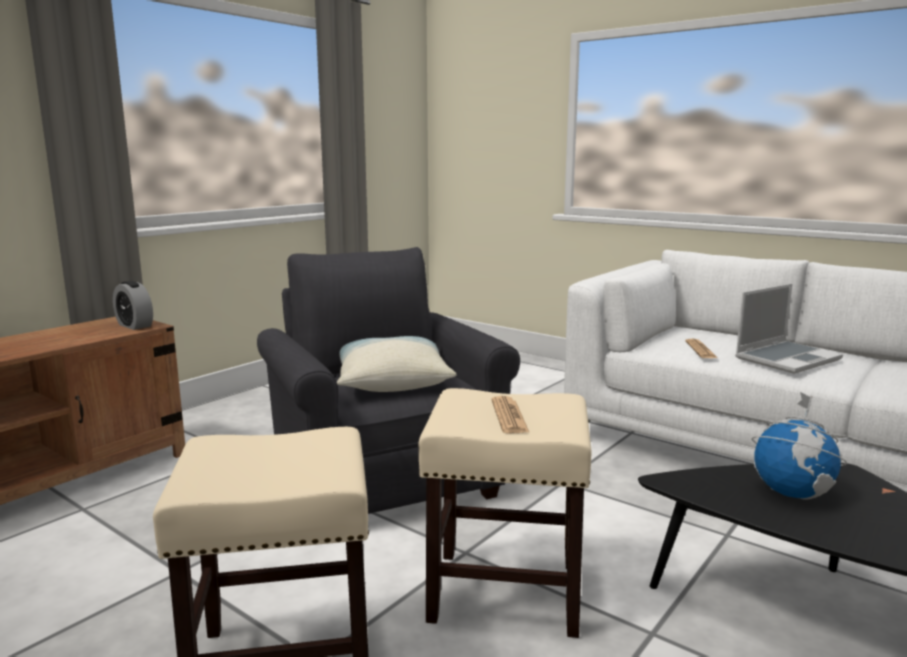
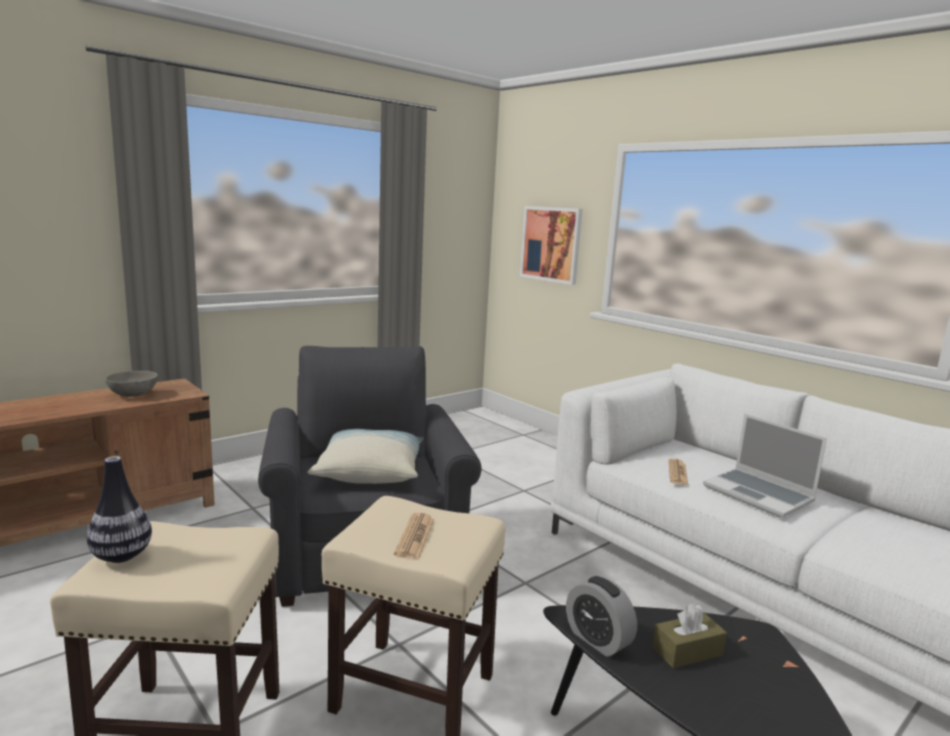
camera: 10 degrees right, 0 degrees up
alarm clock [113,281,153,330] -> alarm clock moved to [566,576,637,657]
laptop [735,284,843,374] -> laptop turned 75 degrees clockwise [703,414,827,518]
globe [752,392,847,500] -> brown tissue box [653,603,727,668]
none -> vase [87,456,152,563]
none -> grey bowl [105,371,158,397]
none -> picture [520,206,583,285]

